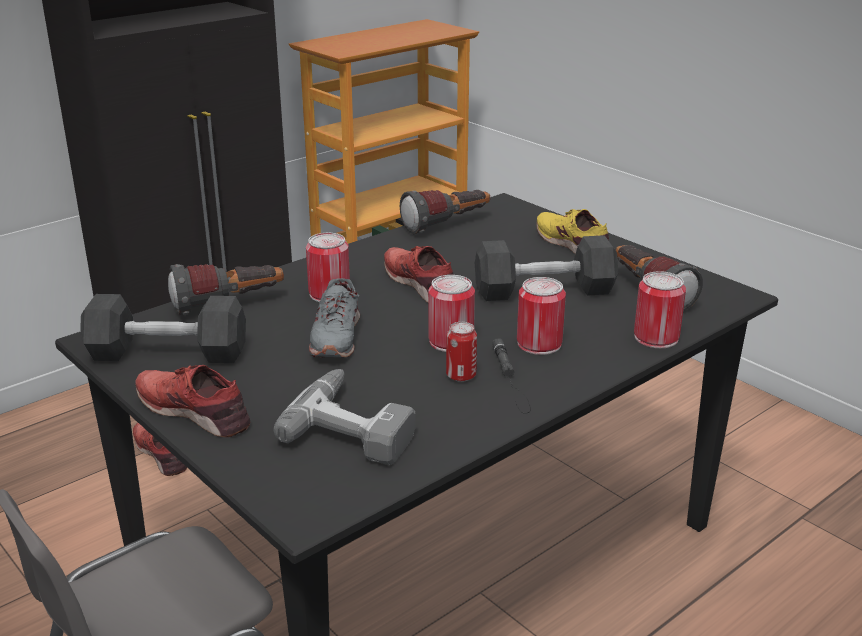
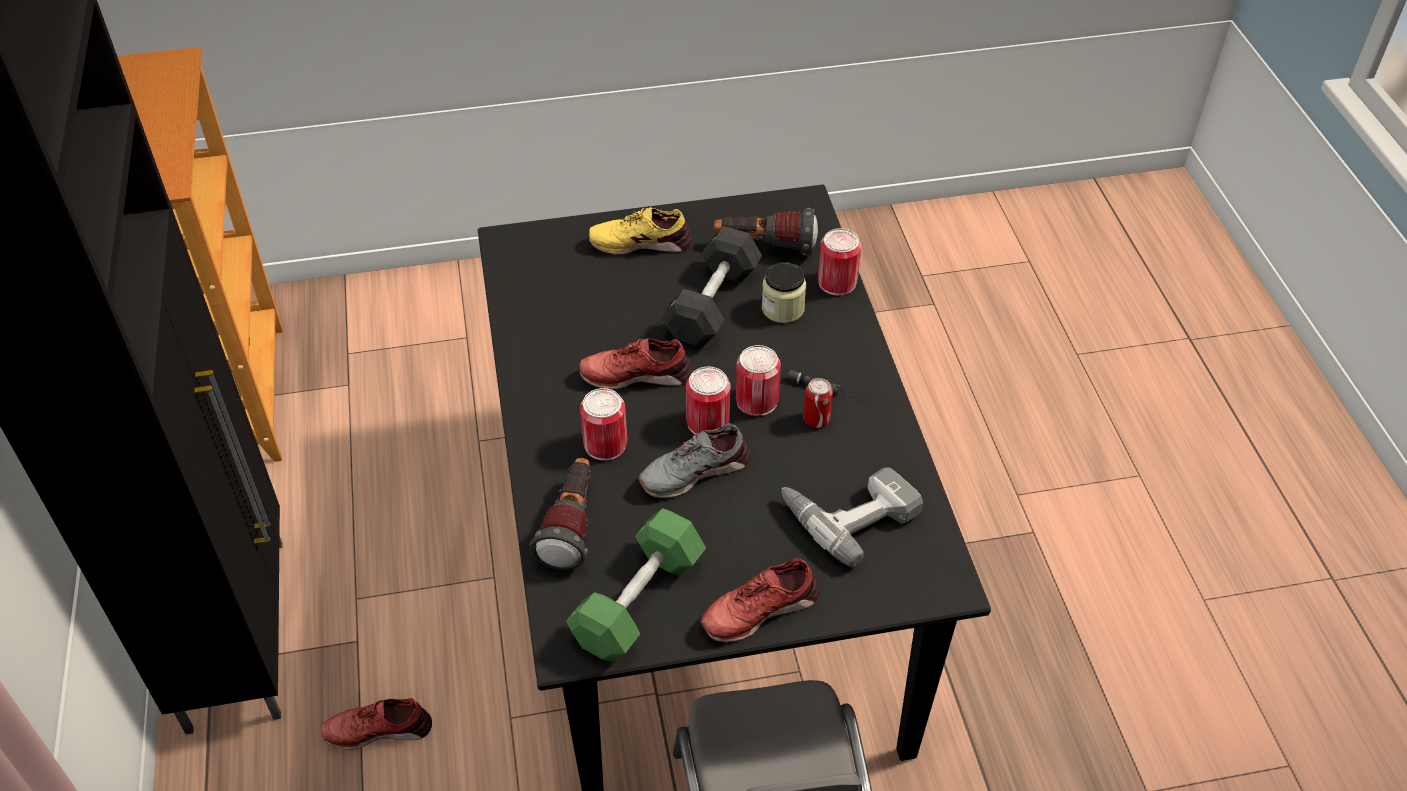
camera: 60 degrees left, 20 degrees up
black dumbbell [80,294,246,363] -> green dumbbell [566,508,706,662]
grey shoe [309,278,360,358] -> grey shoe turned 120 degrees clockwise [638,423,750,498]
flashlight [400,190,490,234] -> none
can [517,277,566,355] -> can moved to [686,367,731,435]
none -> jar [762,262,806,323]

